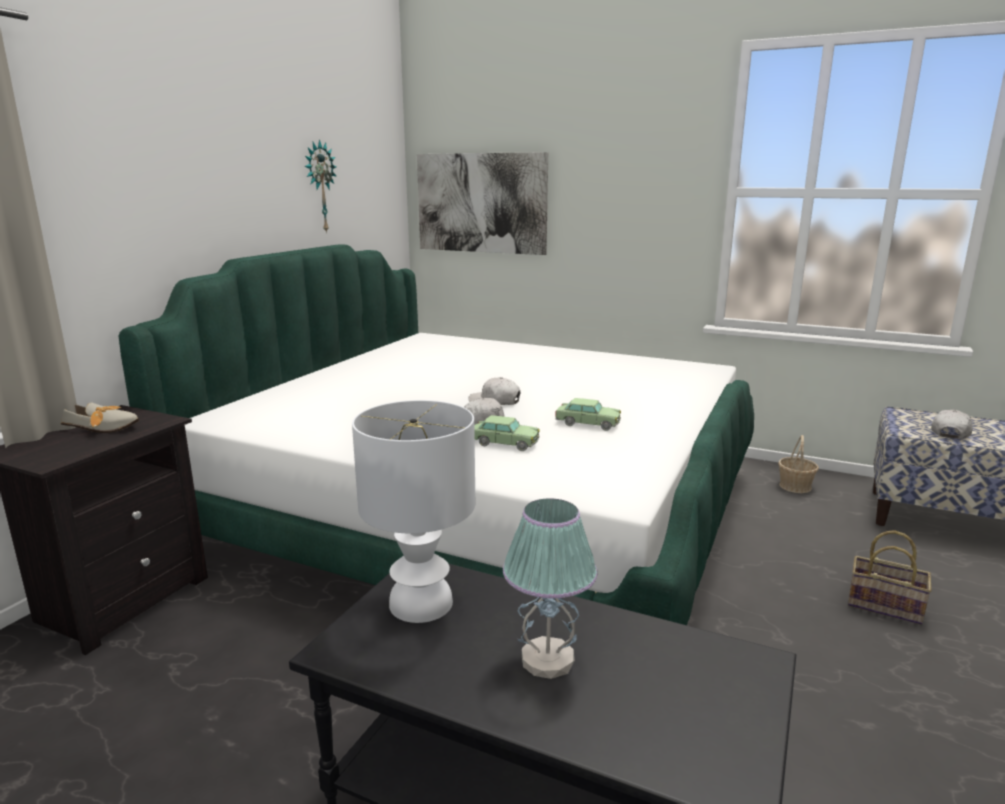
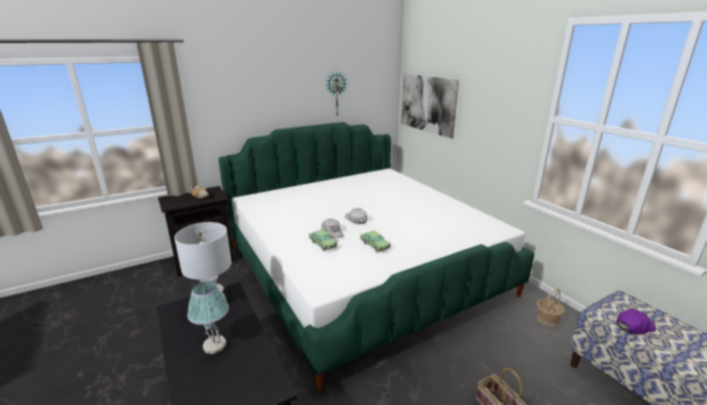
camera: 35 degrees right, 5 degrees up
white cap [931,410,973,439] -> purple cap [617,309,656,334]

